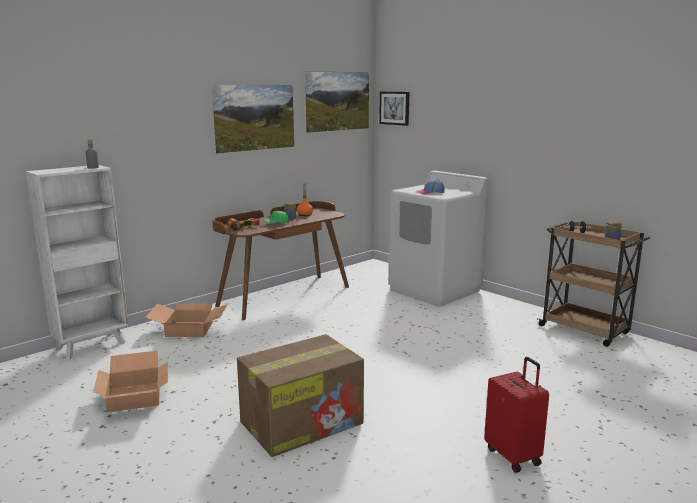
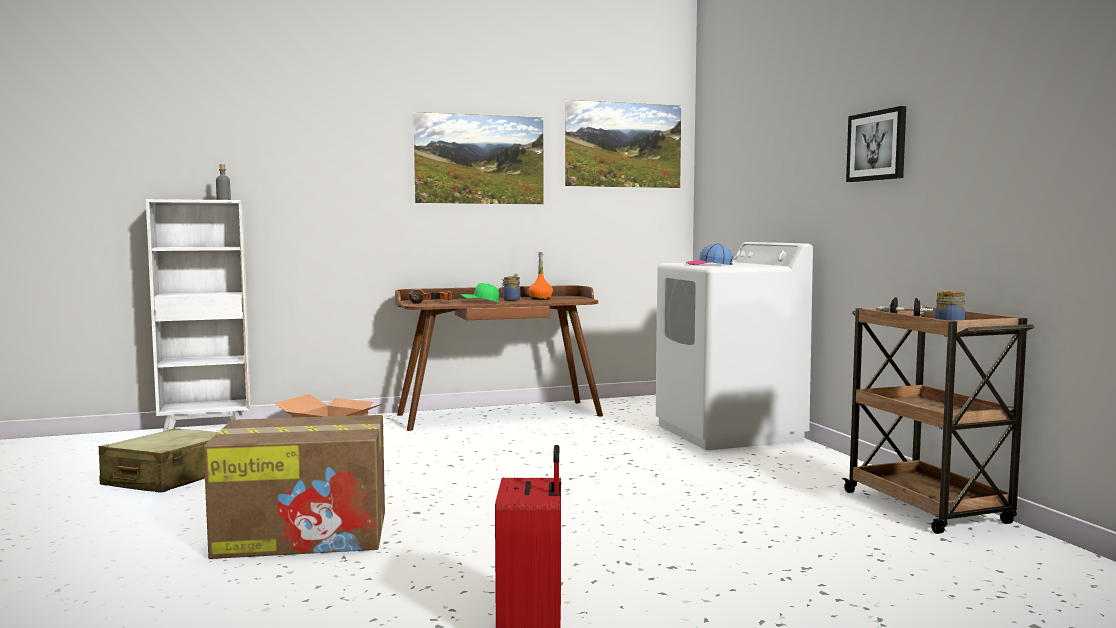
camera: 25 degrees right, 10 degrees down
cardboard box [93,351,168,413] -> beige suitcase [99,428,218,493]
picture [379,92,410,126] -> picture moved to [846,106,906,182]

